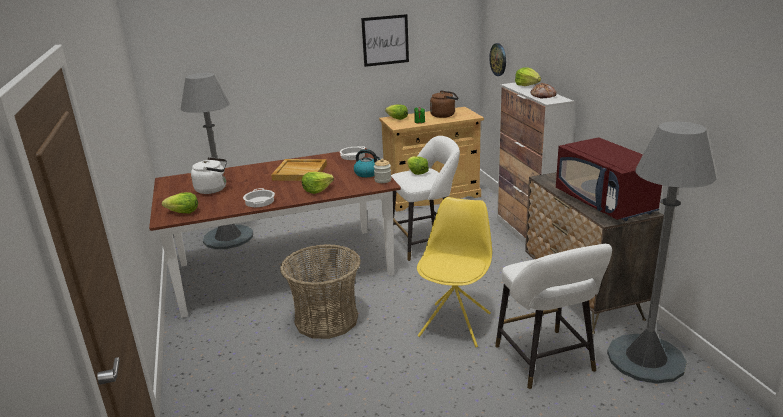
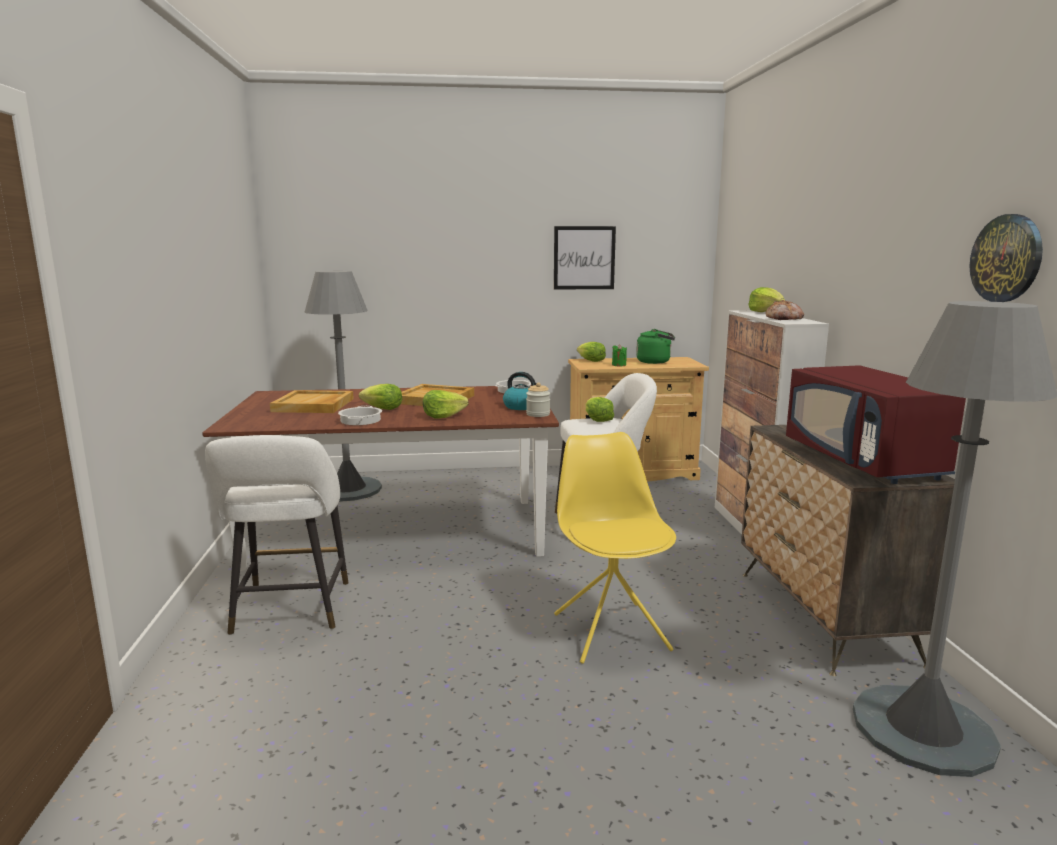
camera: 10 degrees right, 10 degrees down
lettuce [162,192,198,213] -> lettuce moved to [359,384,402,410]
white kettle [191,157,227,194] -> beige tray [270,390,354,413]
basket [280,244,361,339] -> none
yellow chair [417,197,492,347] -> yellow chair turned 45 degrees counterclockwise [554,432,676,664]
brown kettle [430,90,458,118] -> green kettle [636,329,675,364]
wall clock [489,43,506,76] -> wall clock moved to [969,214,1043,302]
white stool [495,244,612,389] -> white stool moved to [205,435,348,635]

